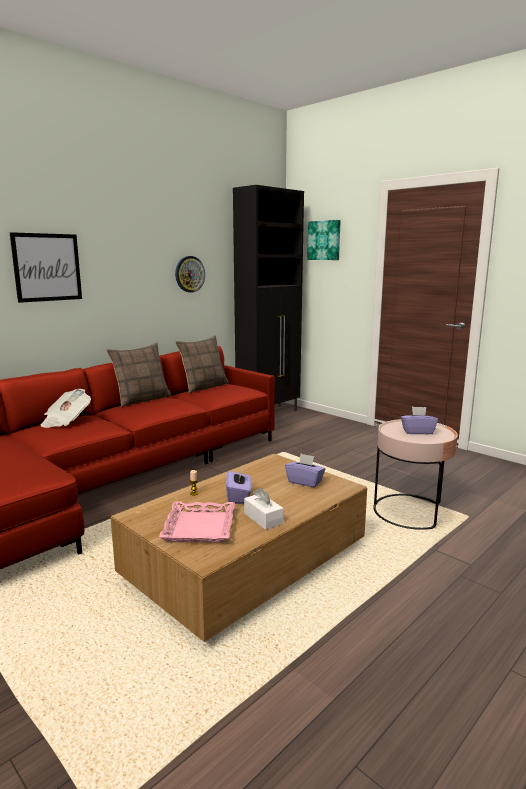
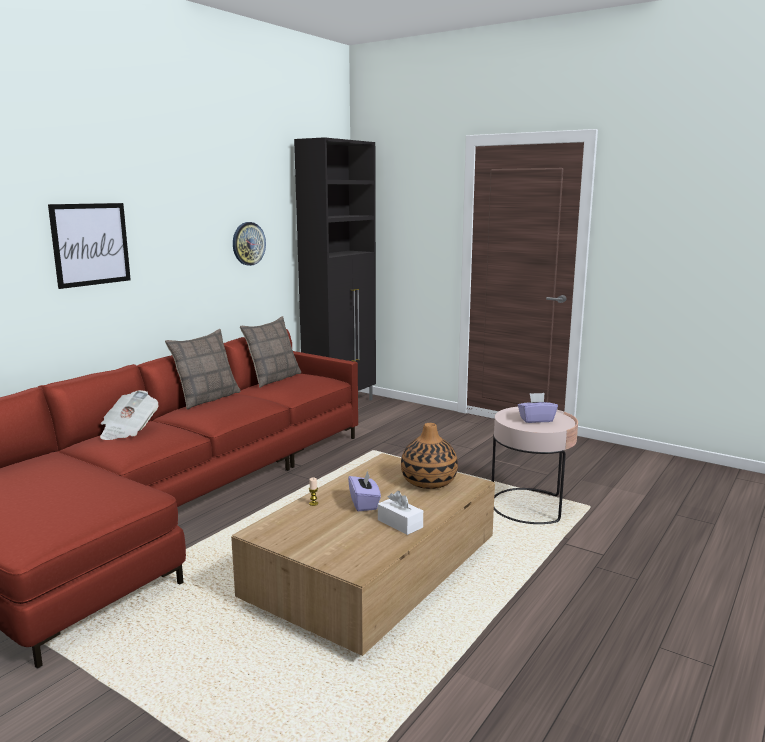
camera: 10 degrees left, 0 degrees up
pink tray [159,501,235,542] -> none
purple tissue box [285,453,326,488] -> vase [401,423,458,489]
picture [307,220,341,260] -> none

